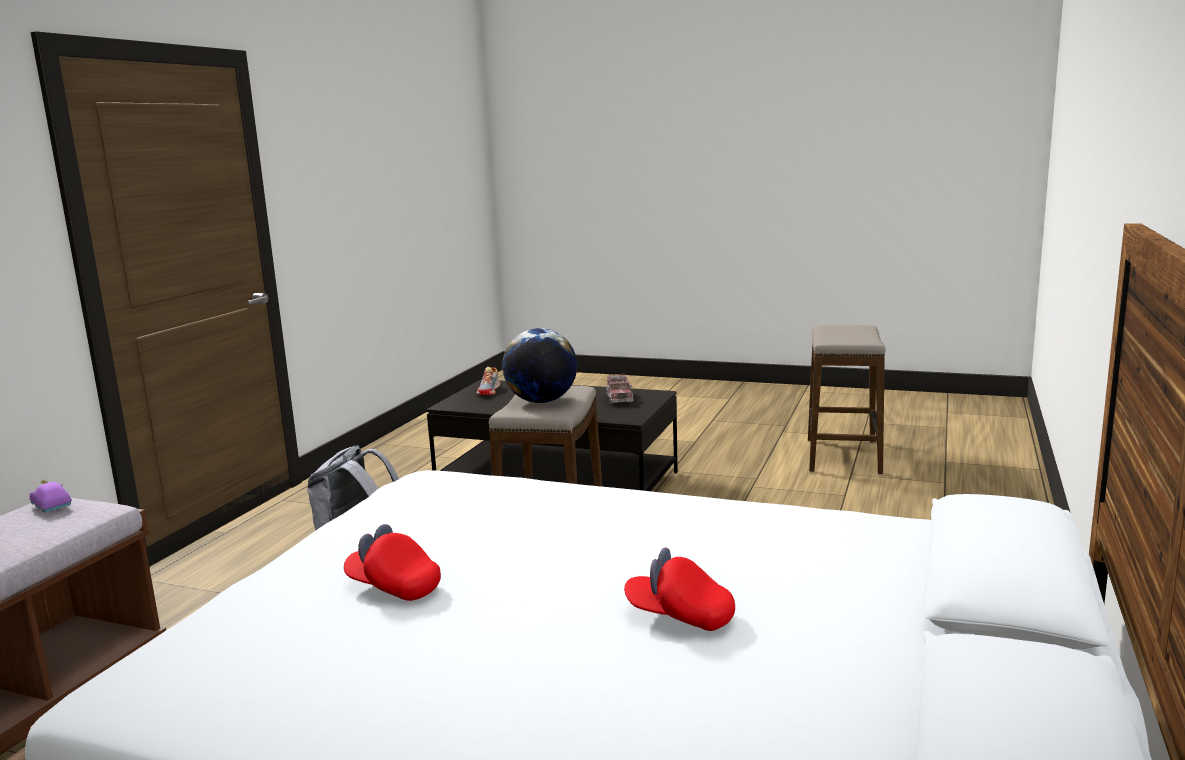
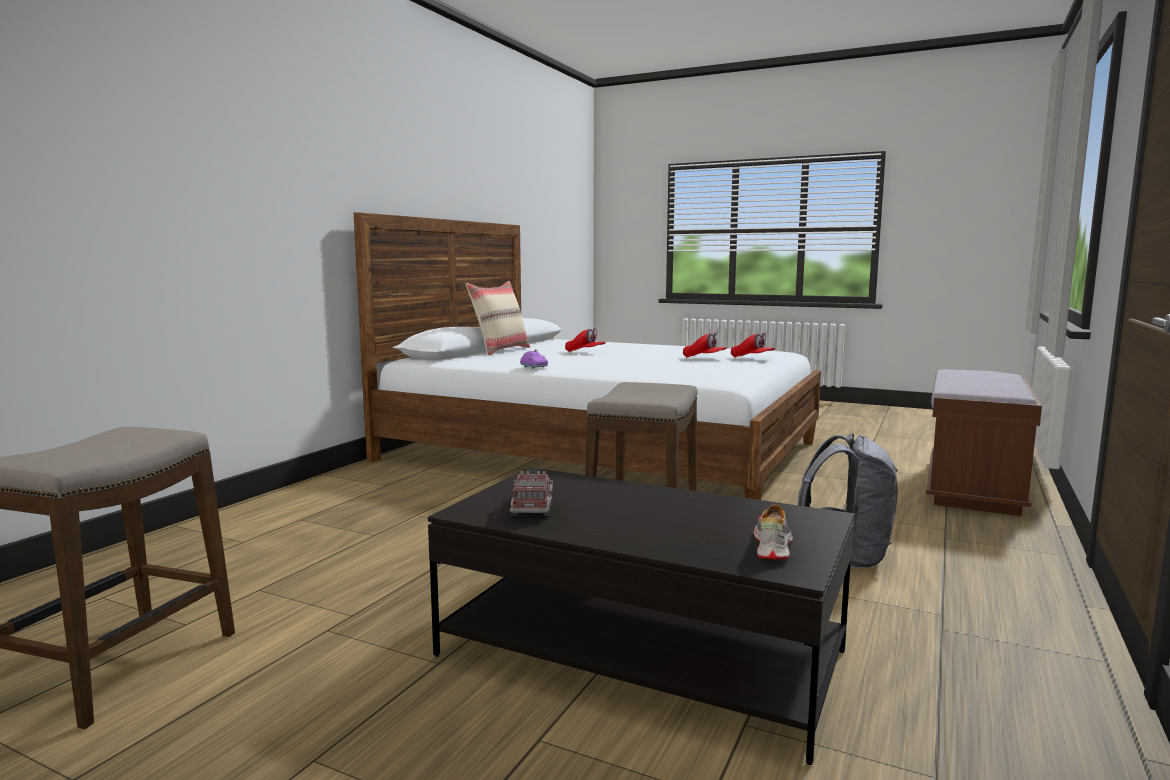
camera: 175 degrees left, 5 degrees down
purple toy car [29,479,72,512] -> purple toy car moved to [520,350,548,369]
globe [502,328,577,403] -> none
none -> beige pillow [466,281,530,355]
none -> red cap [731,333,775,357]

